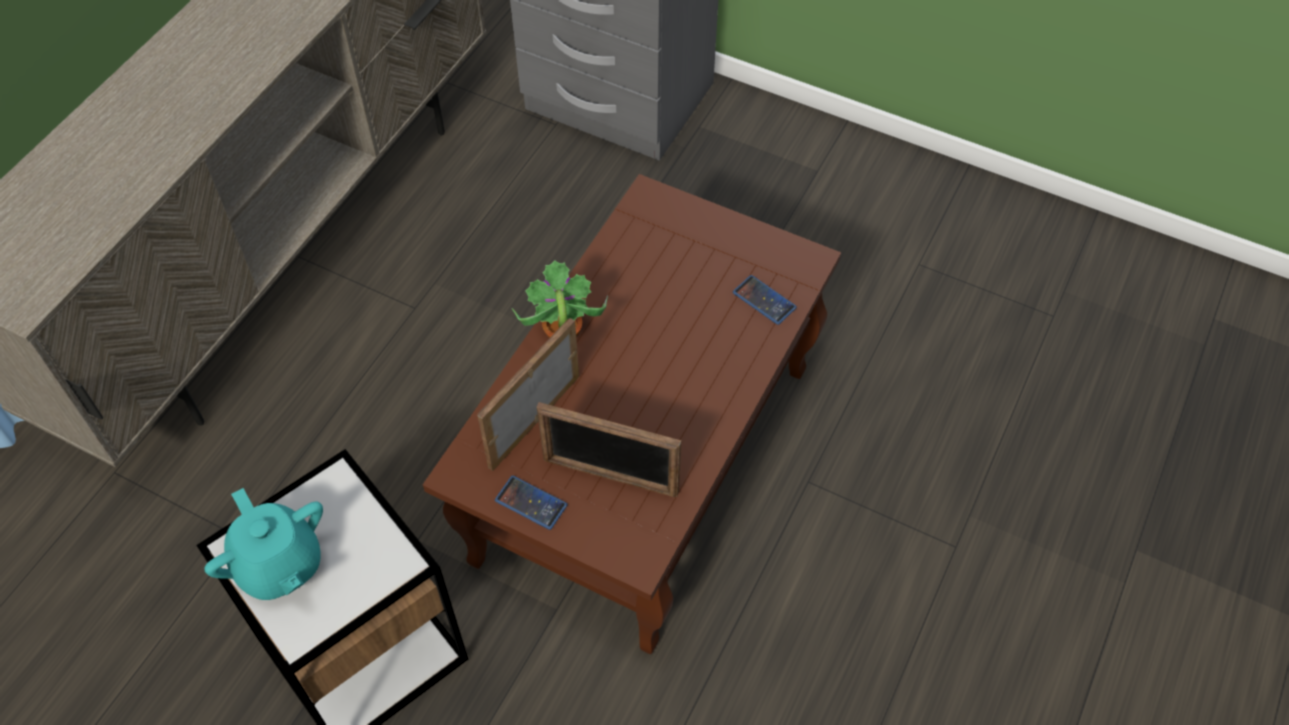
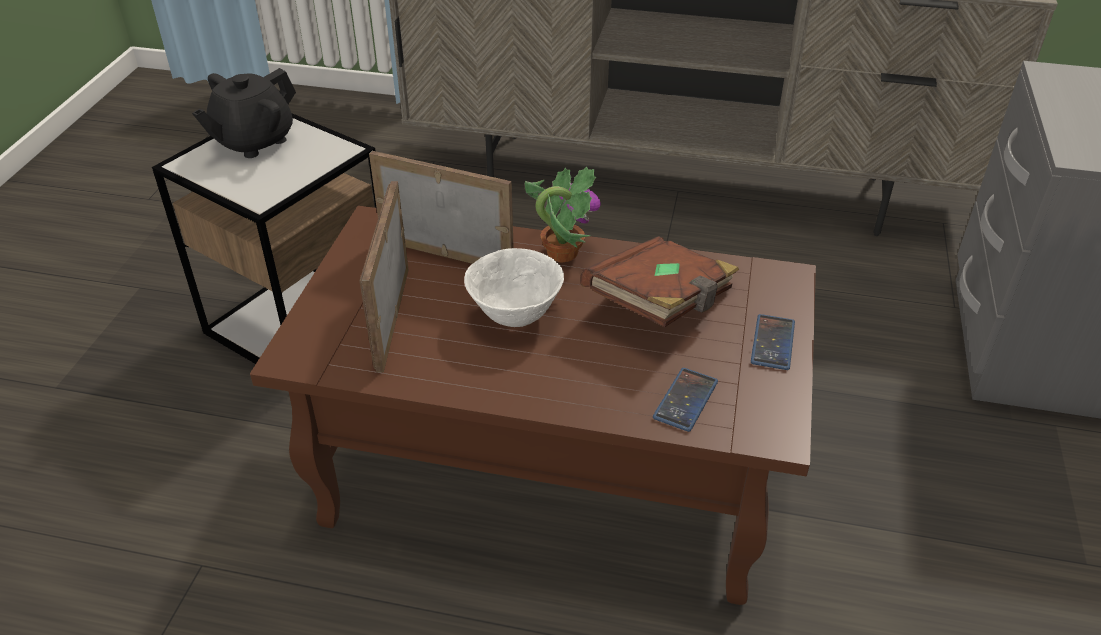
camera: 75 degrees right, 15 degrees down
turquoise teapot [204,488,323,600] -> black teapot [192,68,296,158]
phone [495,476,567,530] -> phone moved to [751,314,795,370]
none -> white bowl [464,248,564,327]
none -> brown book [580,236,739,327]

